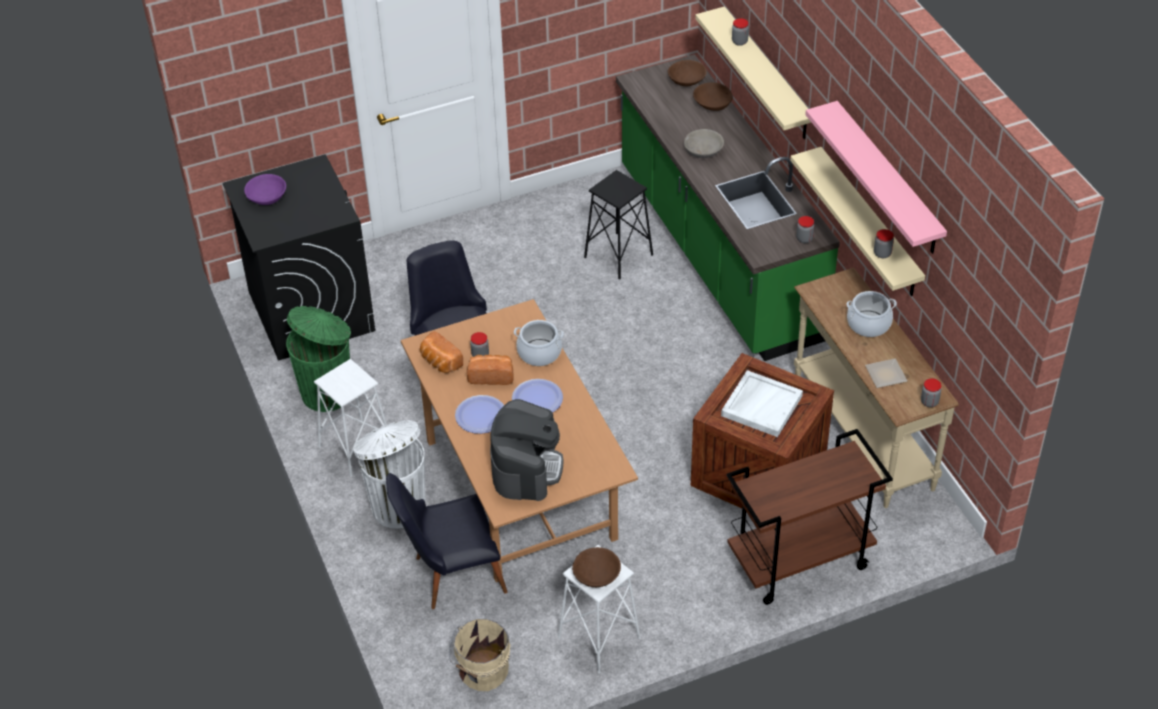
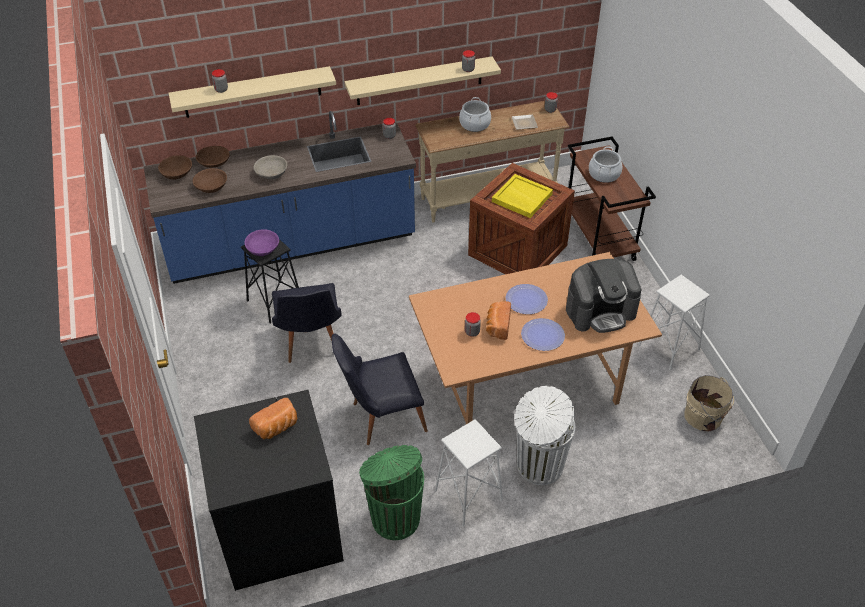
camera: 85 degrees left, 0 degrees up
purple bowl [244,174,286,205] -> purple bowl moved to [244,229,279,256]
black chair [386,473,507,609] -> black chair moved to [272,283,342,363]
bread [420,331,463,373] -> bread moved to [249,398,297,439]
coffee machine [490,399,563,501] -> coffee machine turned 150 degrees clockwise [566,259,642,333]
cooking pot [514,320,564,366] -> cooking pot moved to [589,146,622,183]
brown bowl [572,547,621,587] -> brown bowl moved to [193,168,227,193]
green counter [616,54,840,361] -> blue counter [144,111,416,284]
white tray [721,370,803,437] -> yellow tray [492,174,553,218]
pink shelf [805,101,947,254] -> none

